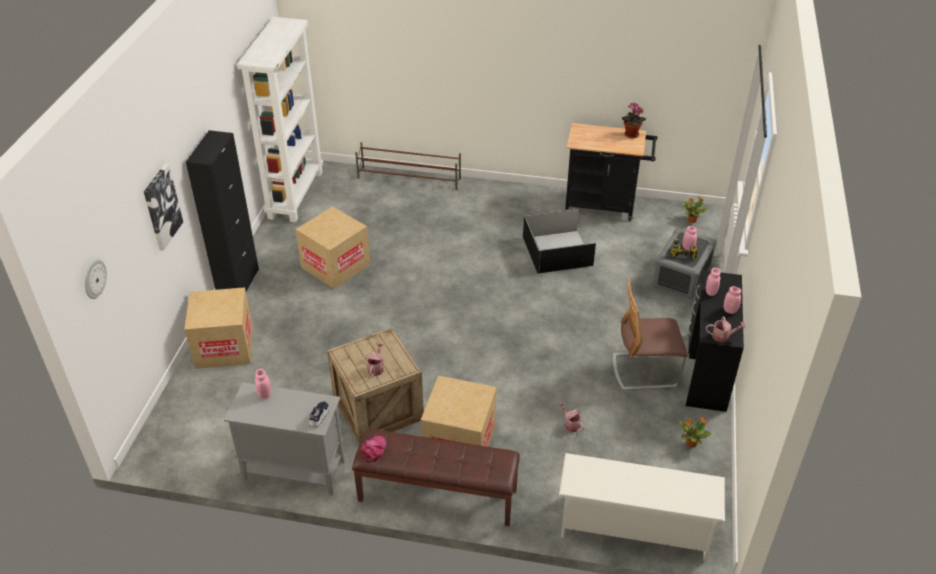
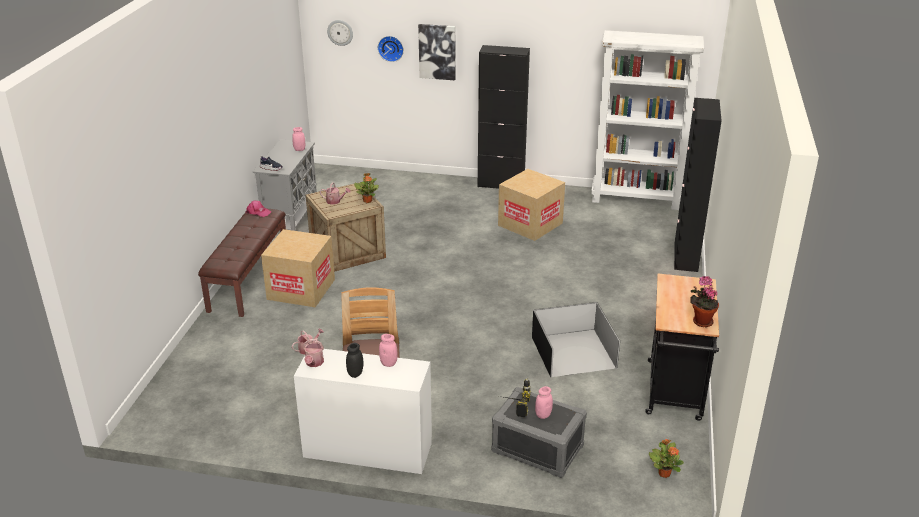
camera: 90 degrees right, 10 degrees down
cardboard box [184,287,253,369] -> none
brown shoe rack [355,142,461,190] -> black cabinet [674,98,722,272]
white shoe rack [559,453,725,561] -> none
potted plant [679,416,711,447] -> potted plant moved to [354,173,379,203]
black desk [686,270,744,412] -> white desk [294,349,432,474]
pink jar [724,286,741,314] -> black jar [346,343,363,378]
none -> wall clock [378,36,404,62]

